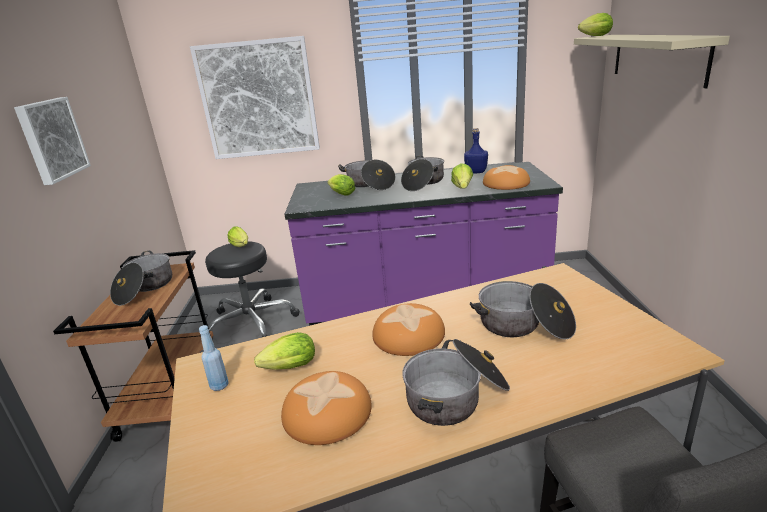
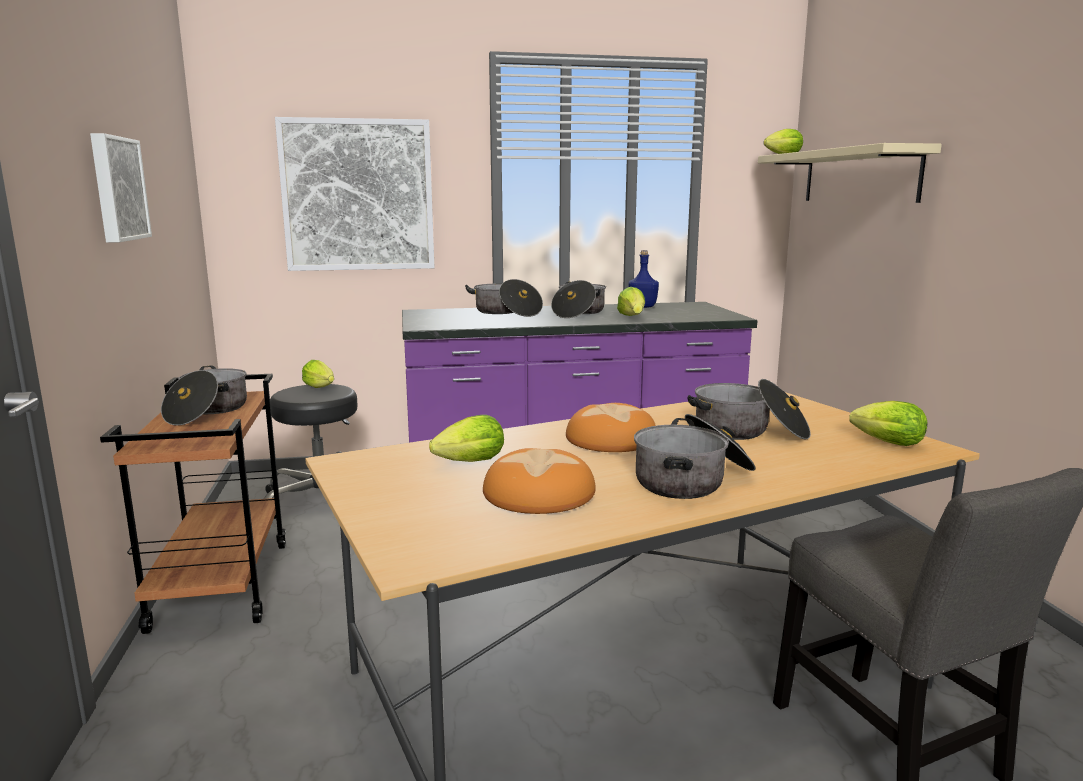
camera: 10 degrees left, 10 degrees down
blue bottle [199,325,229,391] -> none
lettuce [327,174,355,196] -> lettuce moved to [849,401,927,446]
bread [483,165,530,190] -> none

